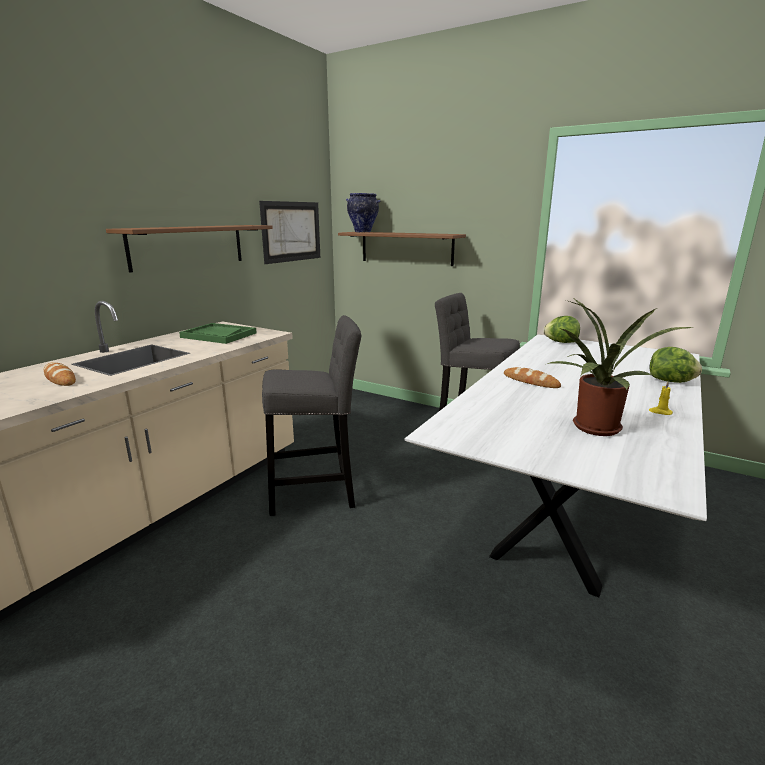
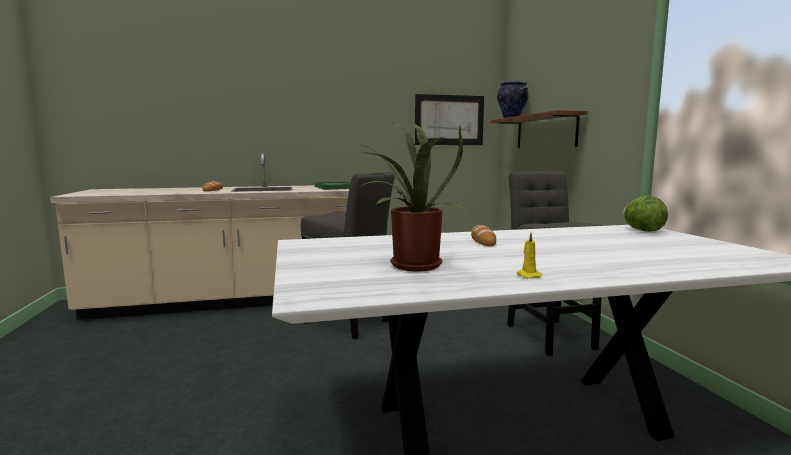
camera: 45 degrees right, 10 degrees down
brown shelf [106,225,273,273] -> none
lettuce [650,347,702,383] -> none

